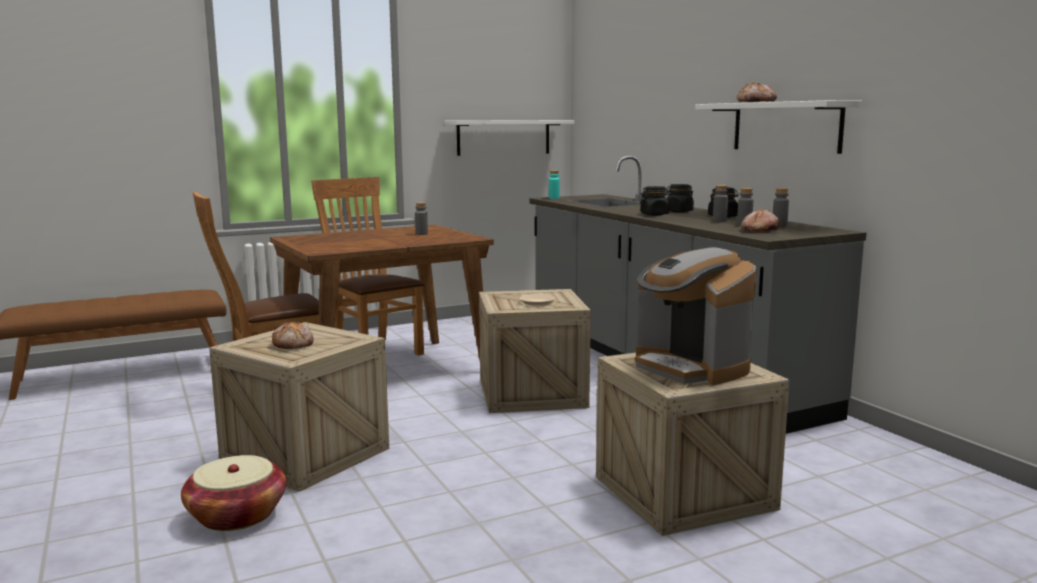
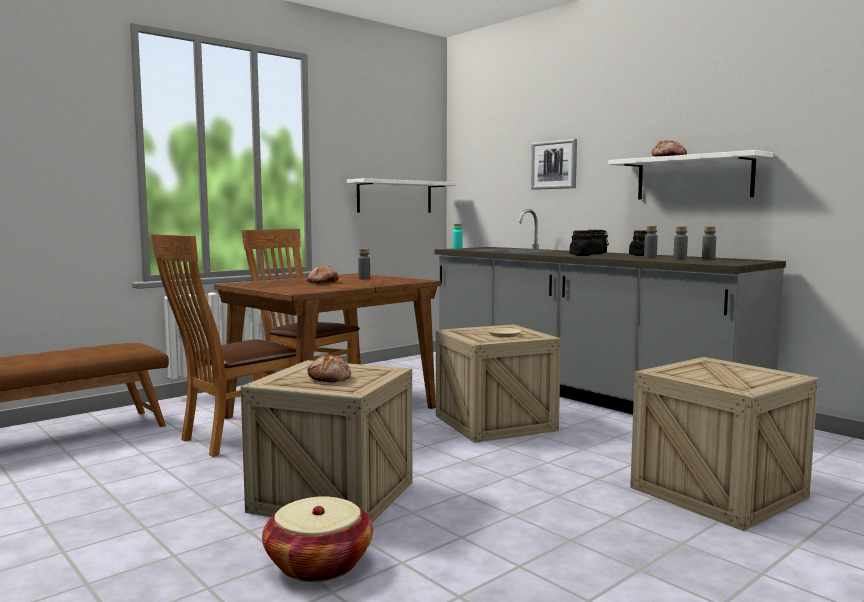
camera: 15 degrees left, 5 degrees down
coffee machine [635,247,757,385] -> none
bread [741,209,779,231] -> bread moved to [307,265,339,283]
none -> picture [531,139,577,190]

